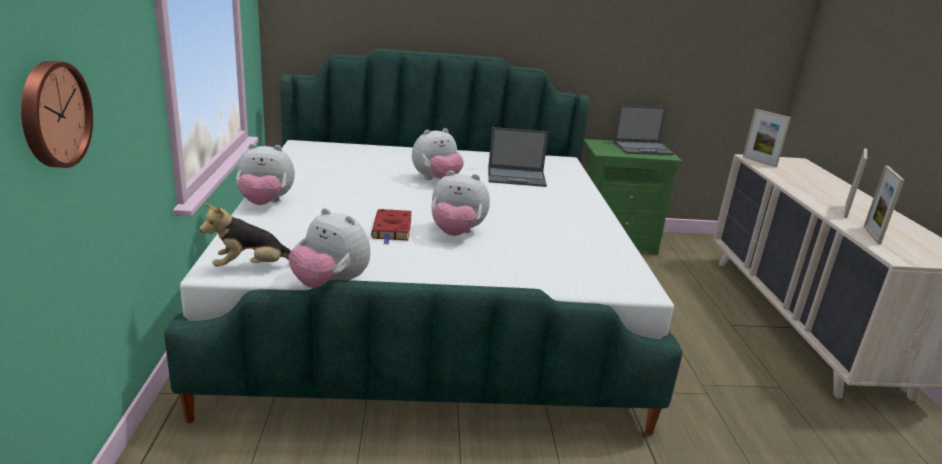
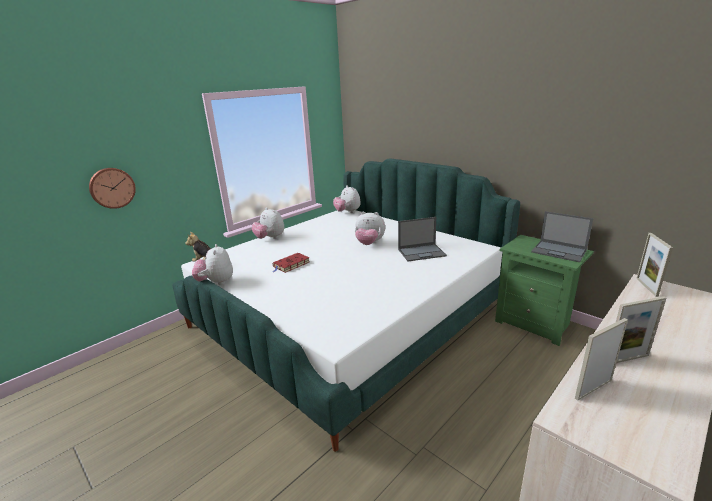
camera: 50 degrees right, 0 degrees up
plush toy [431,170,490,236] -> plush toy moved to [333,185,361,213]
laptop [488,127,548,187] -> laptop turned 60 degrees counterclockwise [398,217,447,261]

